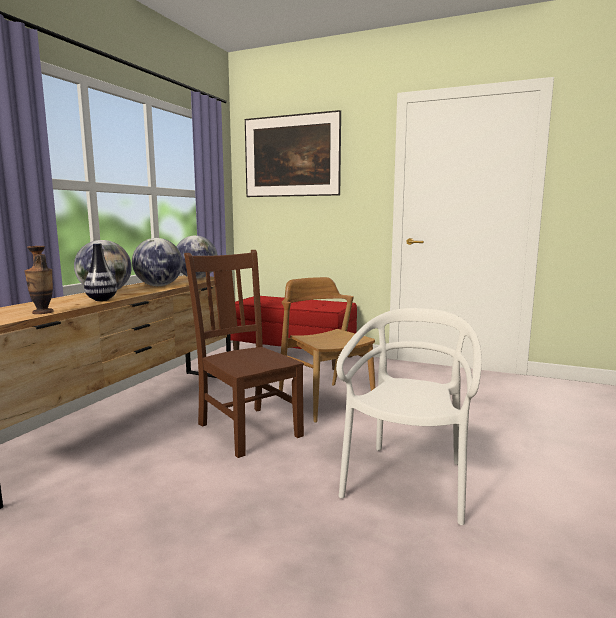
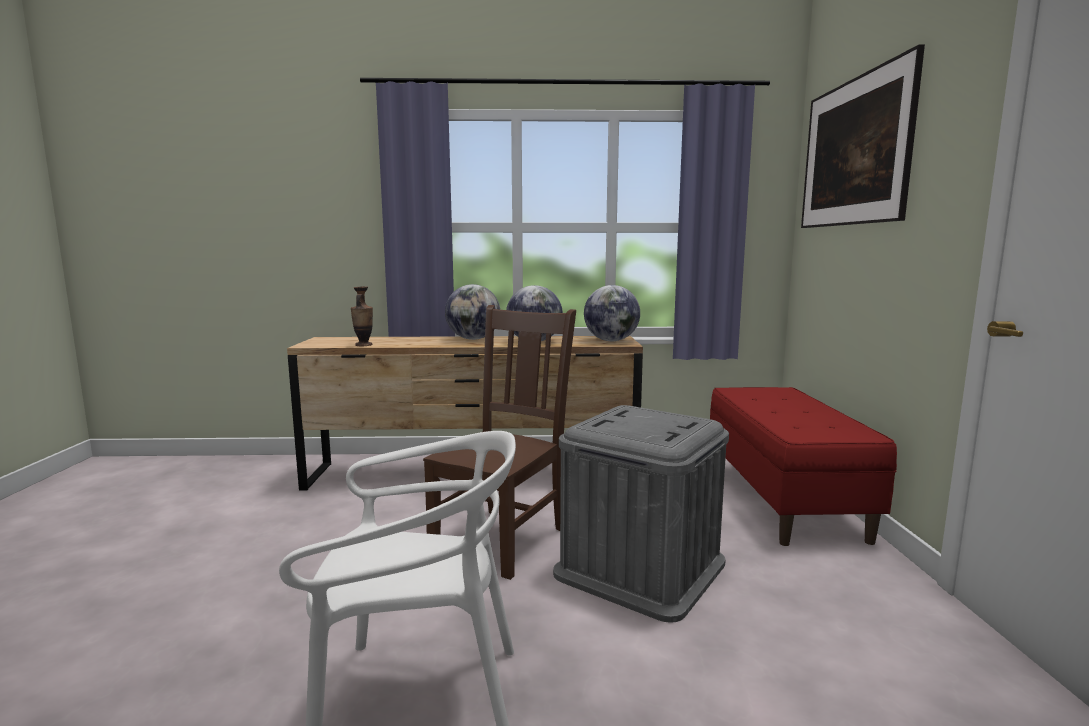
camera: 65 degrees right, 0 degrees up
vase [84,243,117,301] -> none
brown chair [279,277,375,423] -> grey storage box [553,405,729,623]

